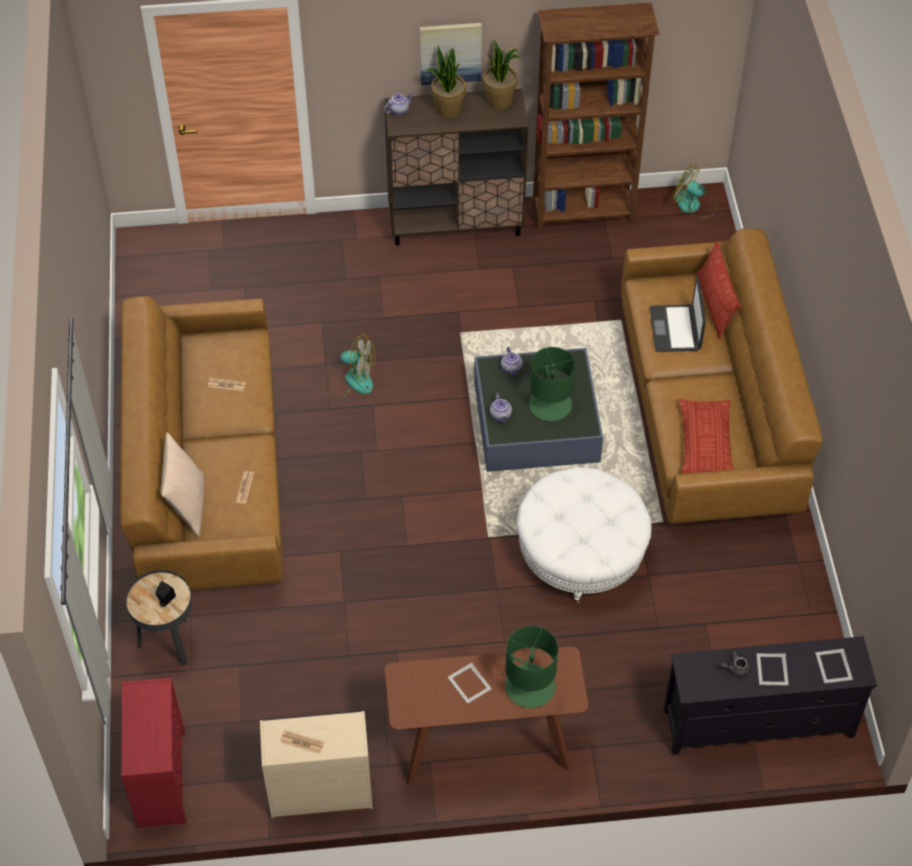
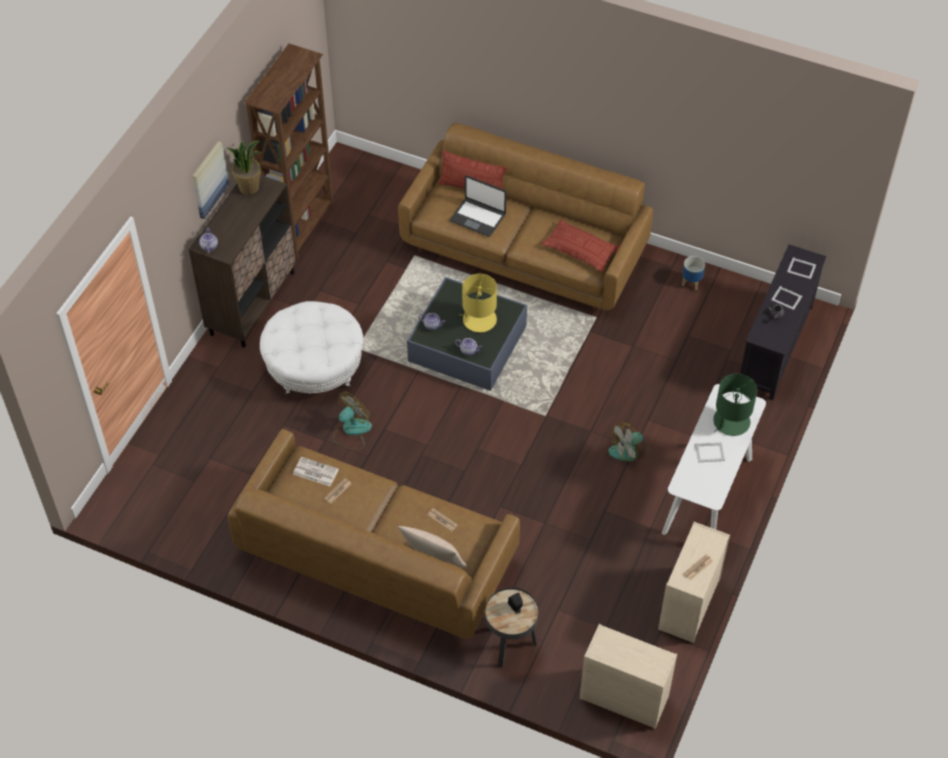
camera: 60 degrees left, 0 degrees up
red dresser [121,678,187,828] -> beige dresser [580,624,677,729]
brown console table [385,647,588,785] -> white console table [662,384,766,535]
potted plant [426,46,466,118] -> none
white ottoman [517,467,651,604] -> white ottoman moved to [260,301,363,395]
green table lamp [529,347,575,421] -> yellow table lamp [459,274,497,332]
fan [671,164,717,218] -> fan moved to [608,422,650,462]
none -> newspaper [293,457,339,486]
none -> planter [682,256,705,290]

